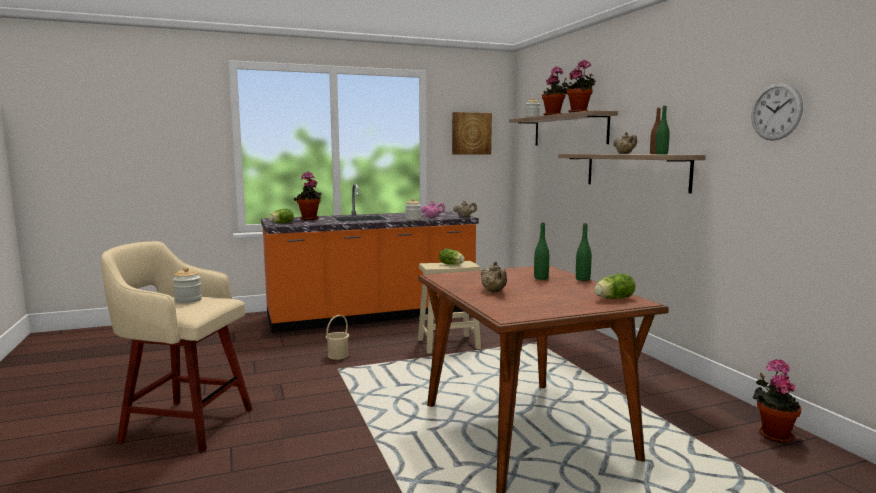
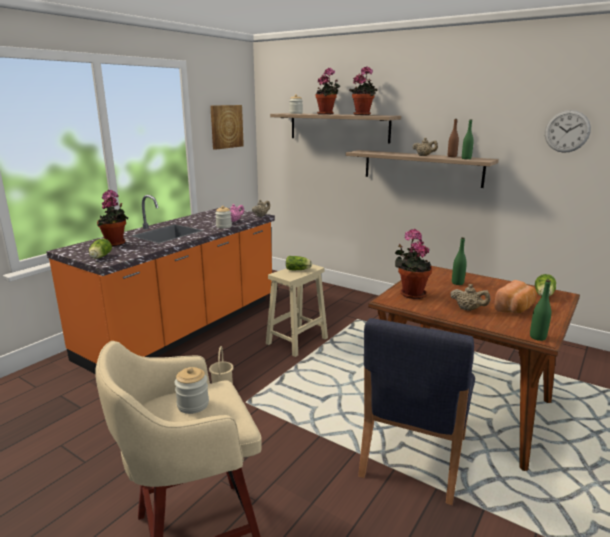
camera: 35 degrees left, 10 degrees up
green bottle [576,223,592,281] -> green bottle moved to [530,280,551,341]
potted plant [753,359,802,443] -> potted plant moved to [395,229,432,299]
none -> blue chair [358,318,475,505]
none -> bread [494,280,537,313]

